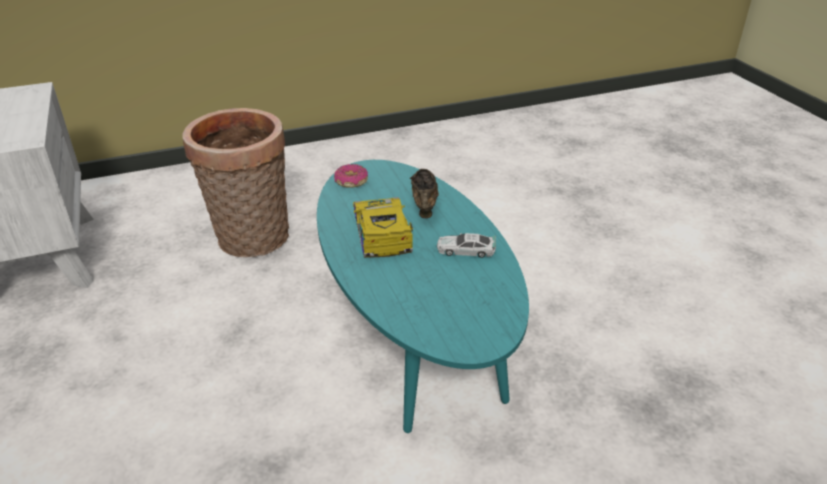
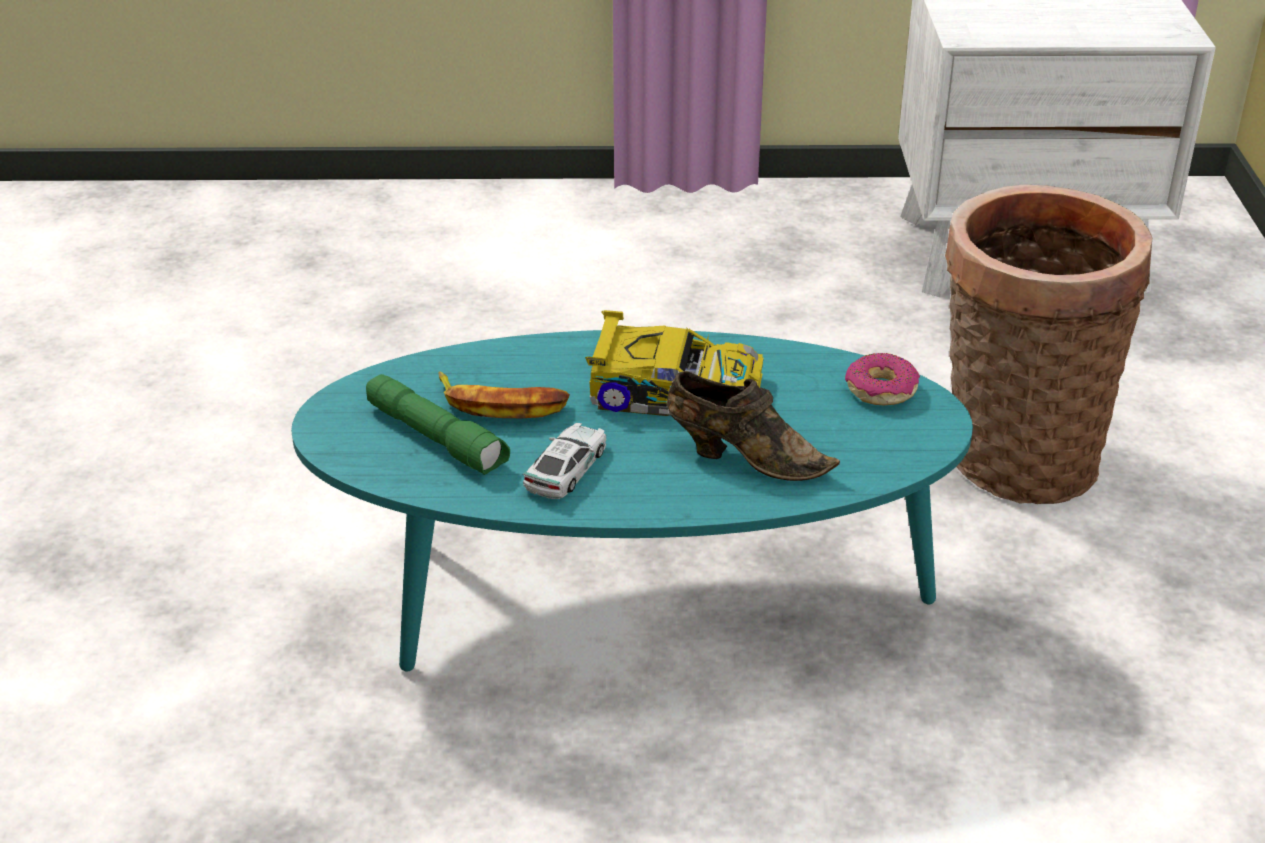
camera: 110 degrees right, 0 degrees up
none -> green flashlight [366,374,510,475]
none -> banana [438,371,570,418]

